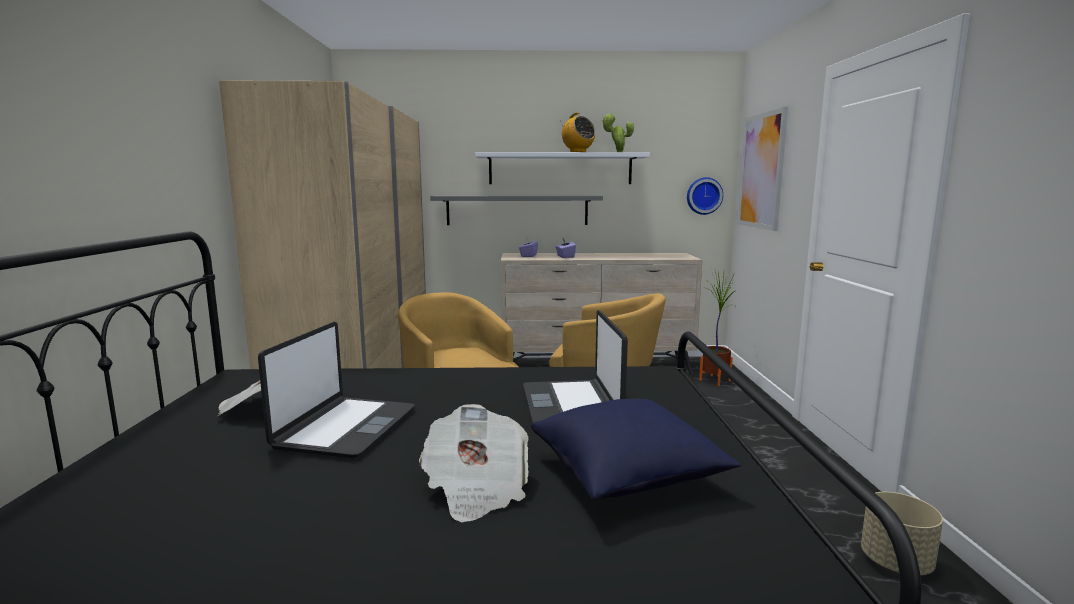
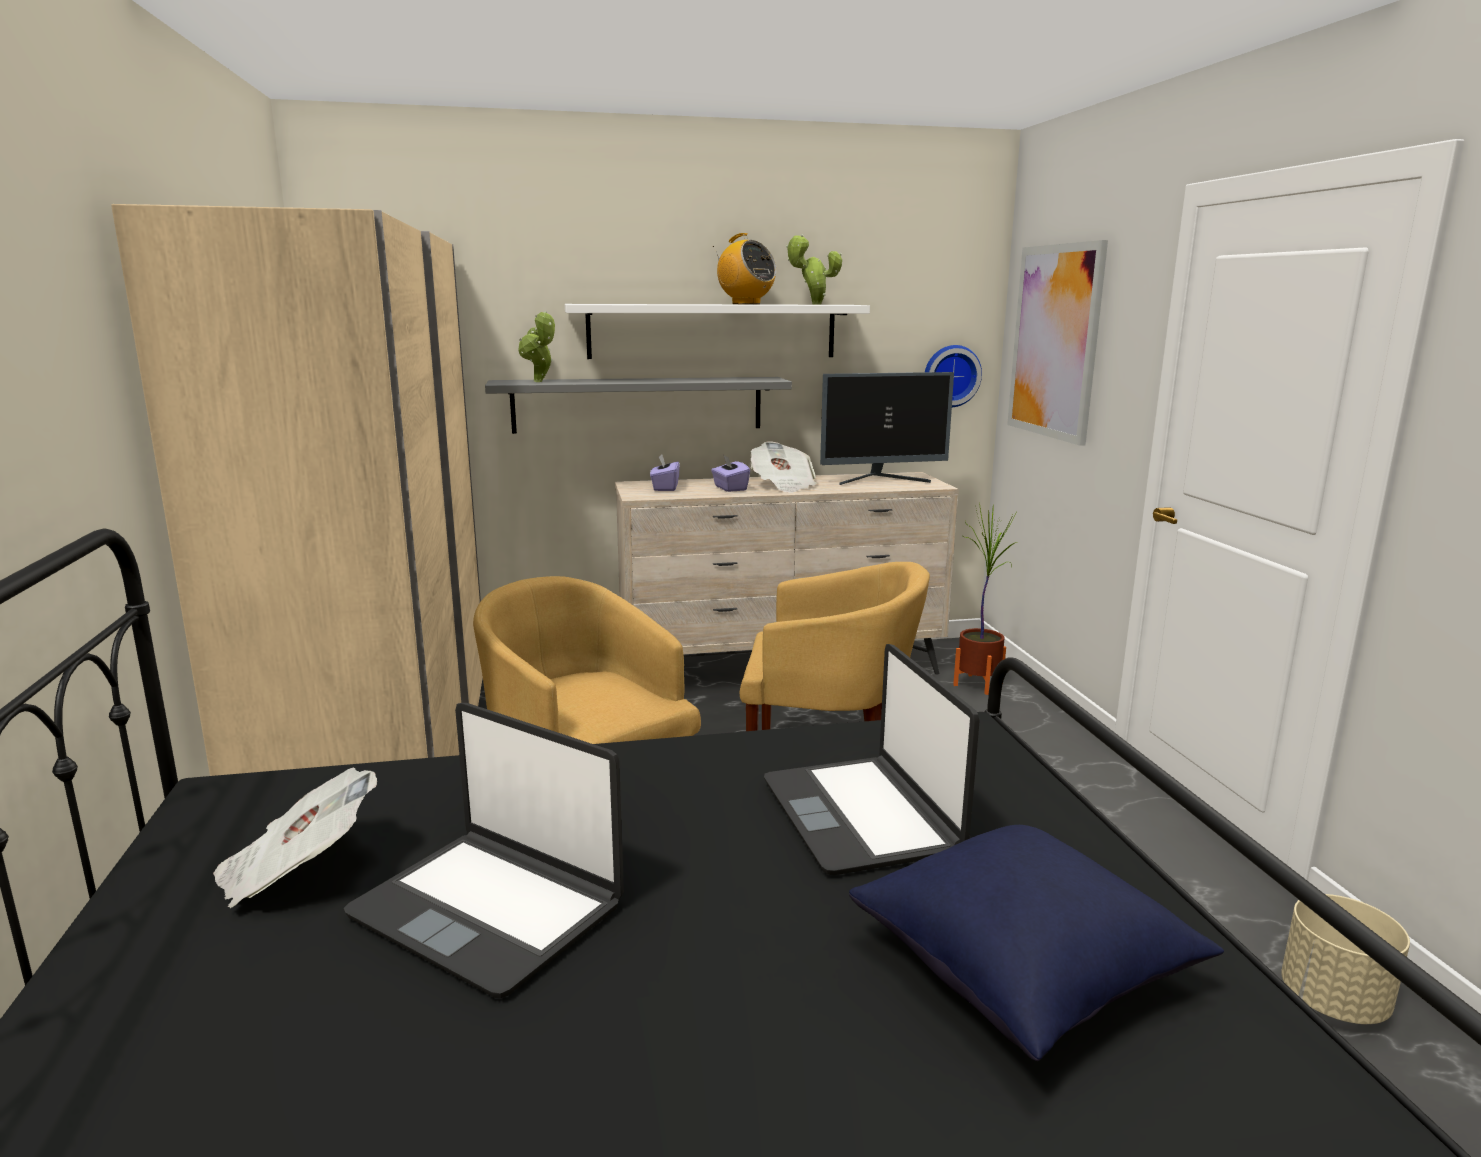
camera: 10 degrees left, 5 degrees up
laptop [258,322,415,458] -> laptop turned 120 degrees clockwise [343,703,624,998]
newspaper [419,404,529,522] -> newspaper moved to [751,441,816,493]
none -> potted plant [518,311,555,382]
none -> monitor [820,372,954,485]

